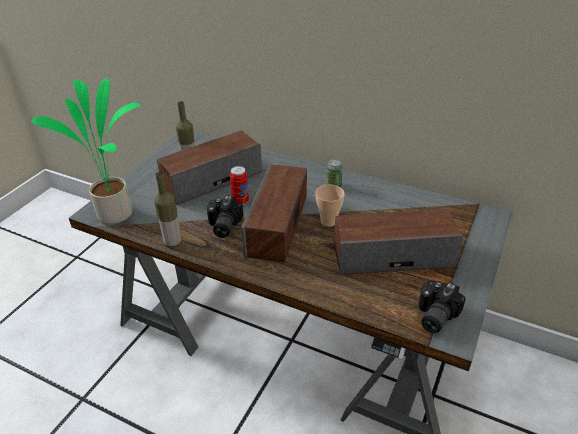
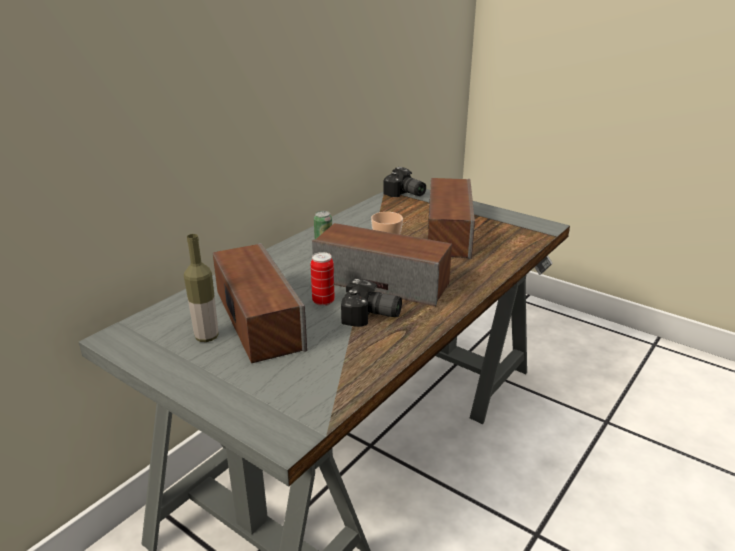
camera: 80 degrees left, 10 degrees down
potted plant [32,78,141,224] -> none
bottle [154,172,181,248] -> none
camera [418,281,466,334] -> camera moved to [383,167,426,197]

